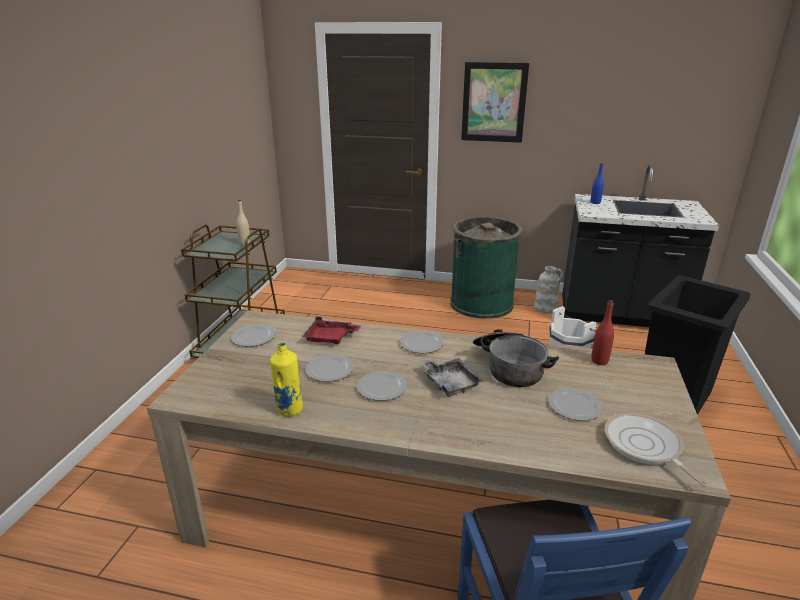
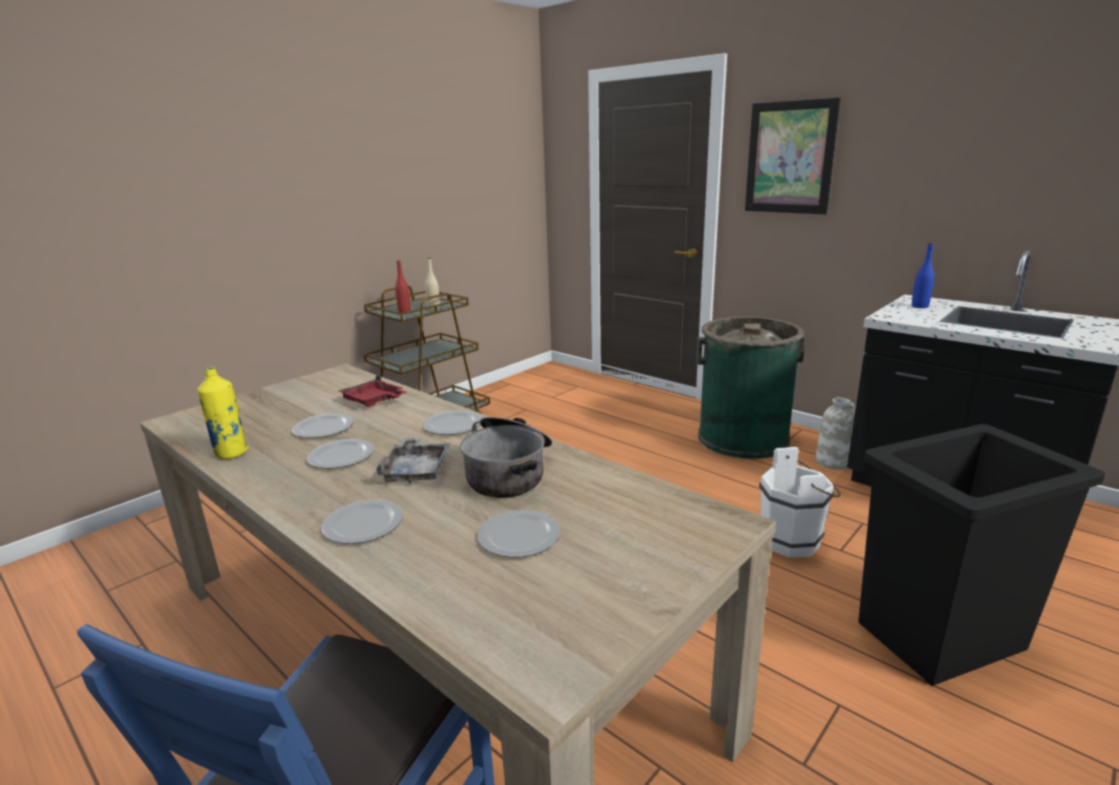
camera: 30 degrees right, 5 degrees down
plate [231,324,276,347] -> plate moved to [321,500,403,544]
red bottle [591,300,614,365] -> red bottle moved to [395,260,411,313]
frying pan [605,413,708,487] -> none

